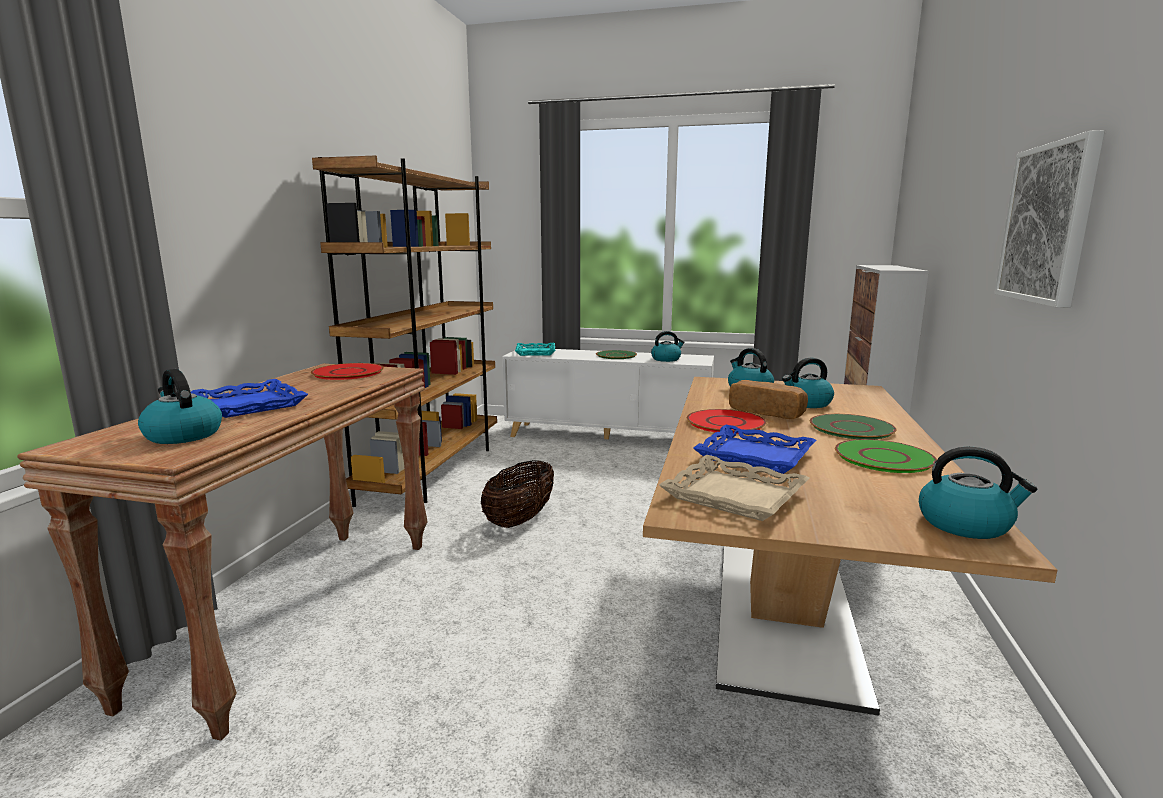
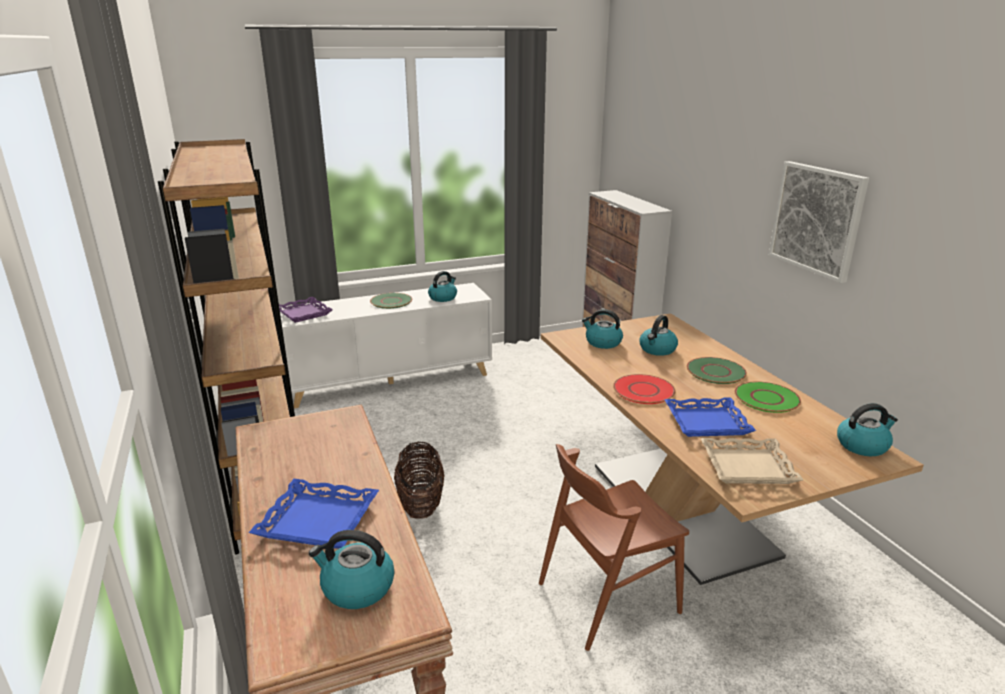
camera: 35 degrees left, 10 degrees up
red plate [311,363,384,380] -> none
turquoise tray [515,343,556,356] -> purple tray [279,297,333,323]
bread [729,380,808,419] -> none
none -> brown chair [539,444,689,651]

